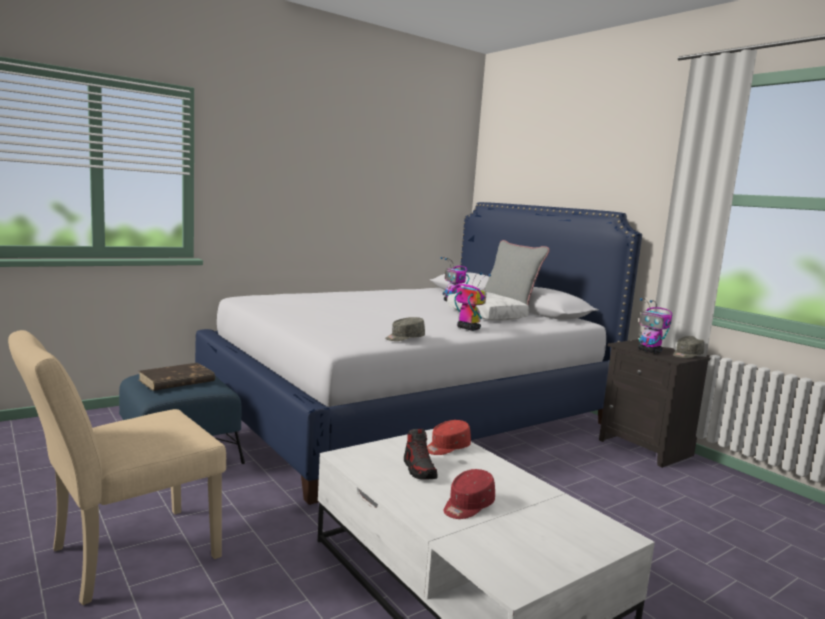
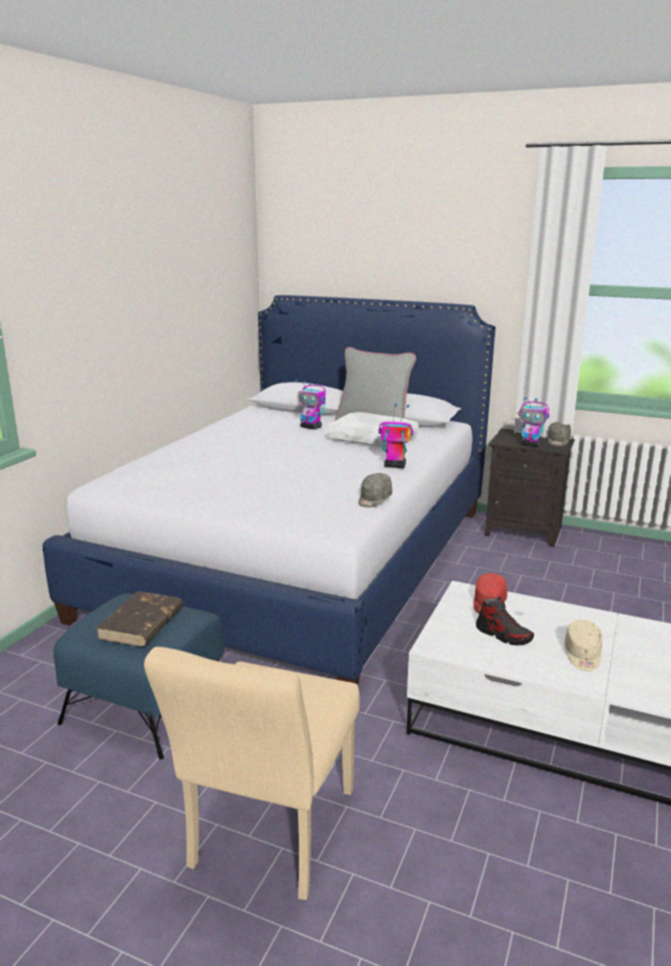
camera: 30 degrees left, 10 degrees up
red cap [444,469,495,519] -> beige cap [565,620,602,671]

